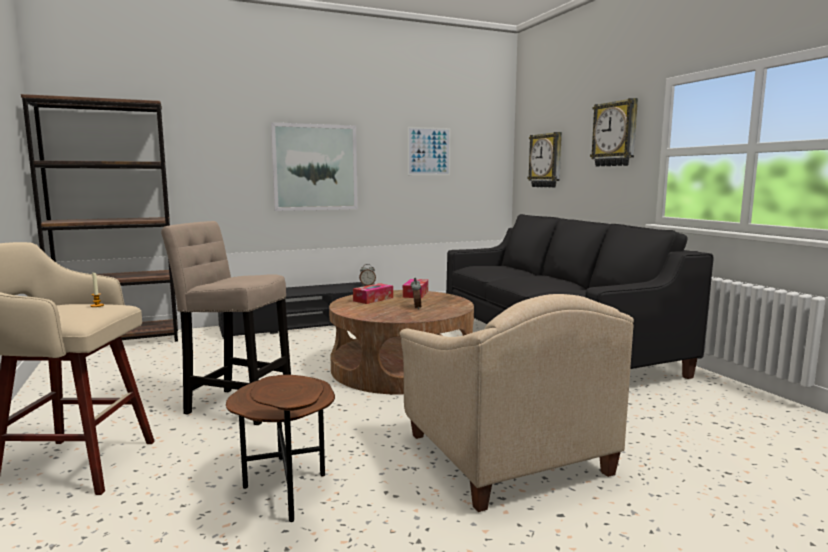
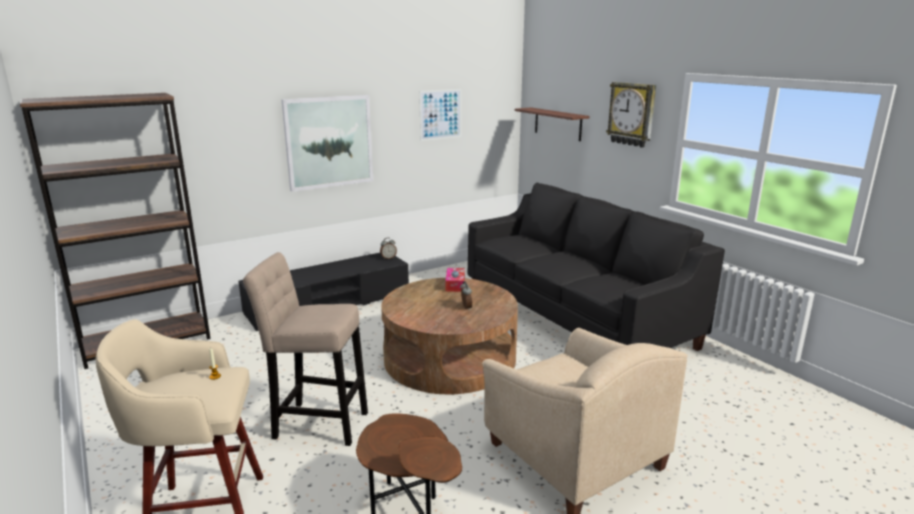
camera: 10 degrees left, 10 degrees up
tissue box [353,283,393,304] -> none
wall clock [527,132,562,188] -> shelf [515,107,590,141]

